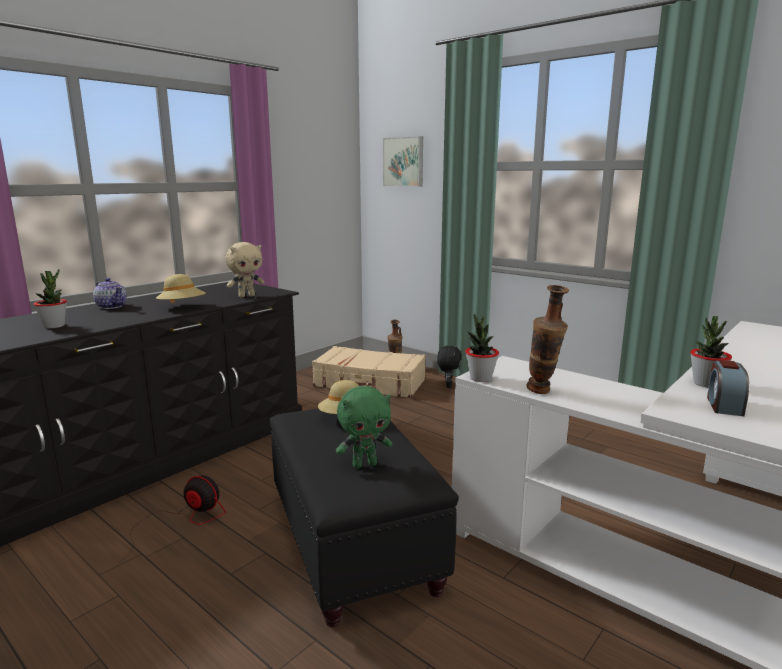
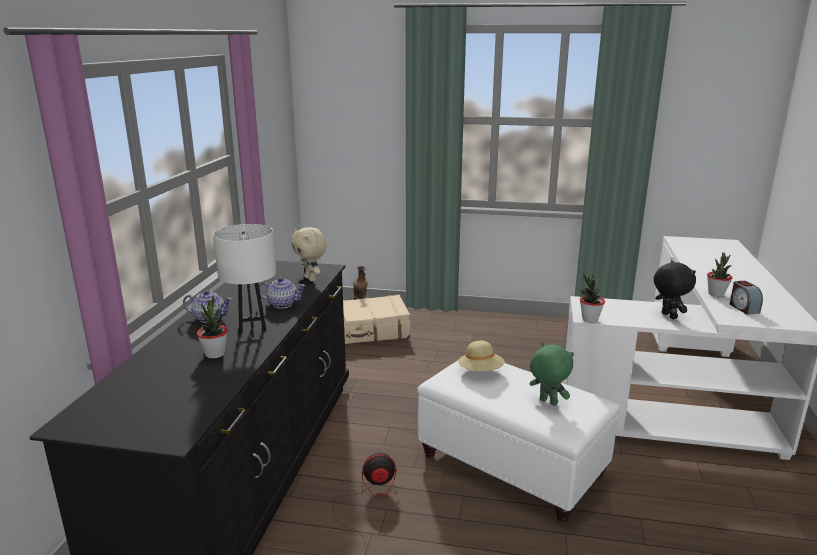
camera: 30 degrees left, 5 degrees up
beige hat [156,274,206,303] -> teapot [259,277,306,309]
beige plush toy [225,242,264,297] -> beige plush toy turned 120 degrees clockwise [291,227,327,281]
black ottoman [270,408,459,627] -> white ottoman [417,361,620,523]
green plush toy [336,386,393,468] -> green plush toy turned 90 degrees counterclockwise [529,342,574,406]
picture [383,136,423,187] -> none
black plush toy [437,346,462,388] -> black plush toy moved to [654,261,696,319]
vase [527,285,569,394] -> none
none -> white table lamp [213,224,276,338]

